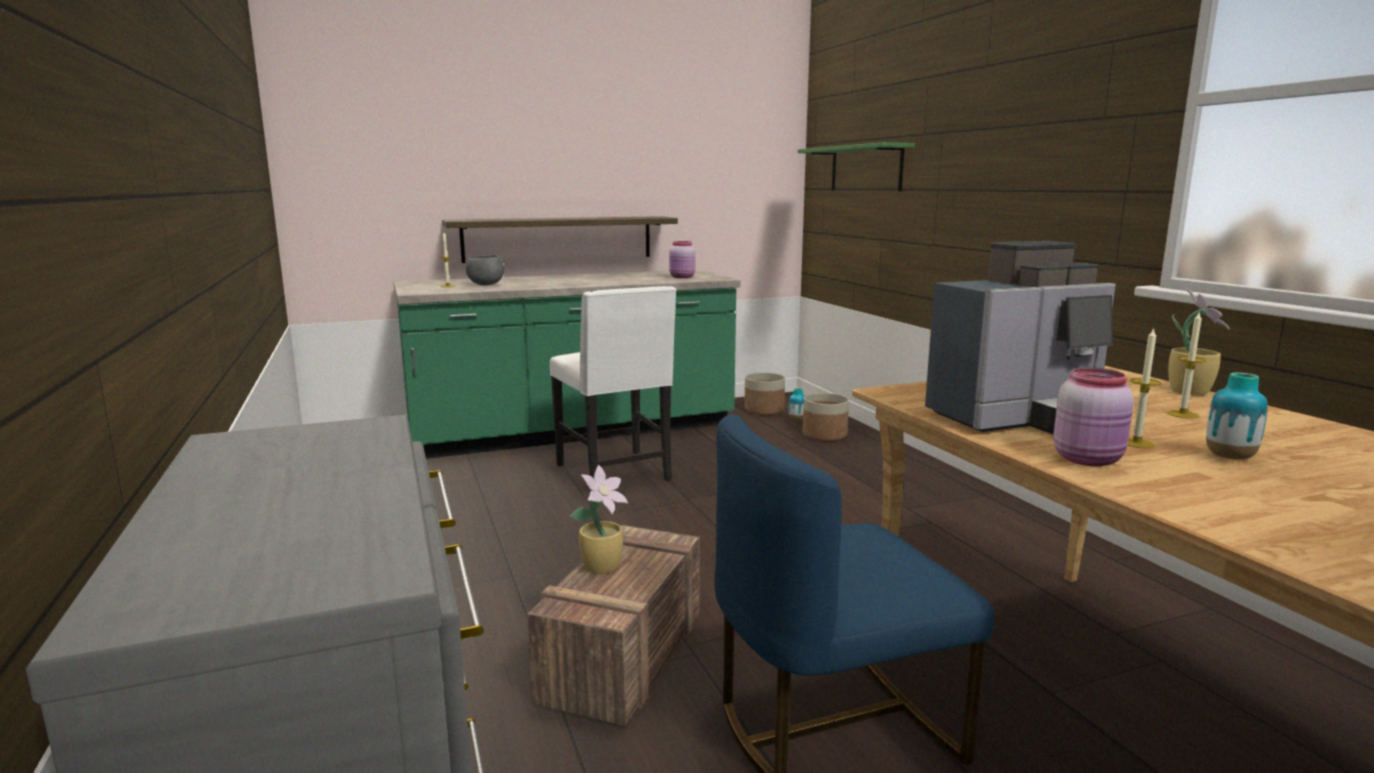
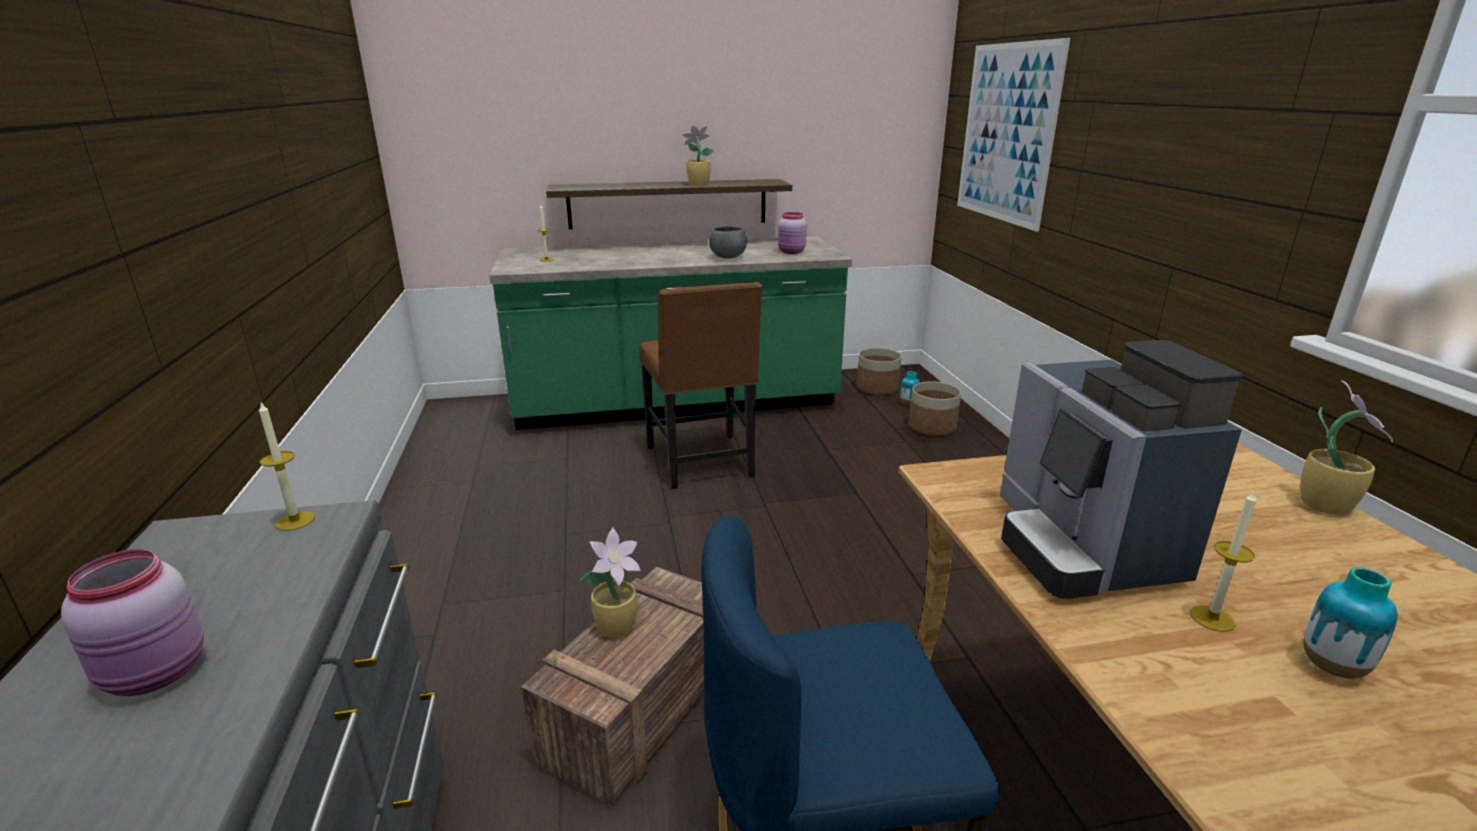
camera: 10 degrees right, 10 degrees up
grey bowl [466,255,504,286] -> grey bowl moved to [709,226,747,259]
white chair [550,286,677,491] -> brown chair [639,282,763,489]
green shelf [798,142,915,191] -> picture [957,38,1070,232]
coffee machine [925,241,1116,434] -> coffee machine turned 90 degrees clockwise [1000,340,1243,599]
pink jar [1053,368,1134,467] -> pink jar moved to [61,549,204,696]
candle [1167,312,1206,418] -> candle moved to [259,402,315,531]
none -> potted plant [681,125,714,186]

